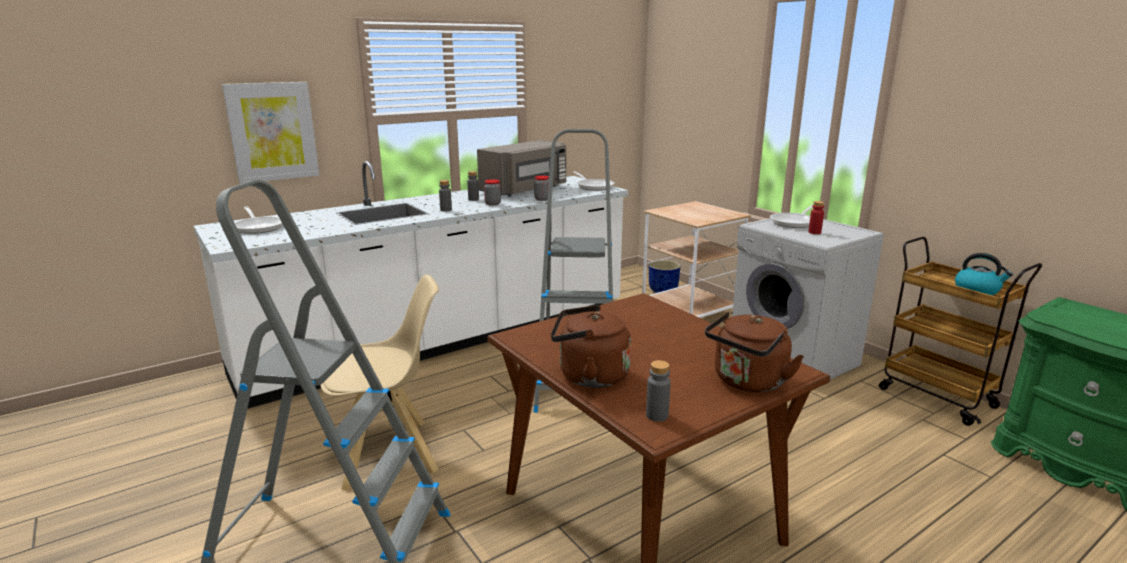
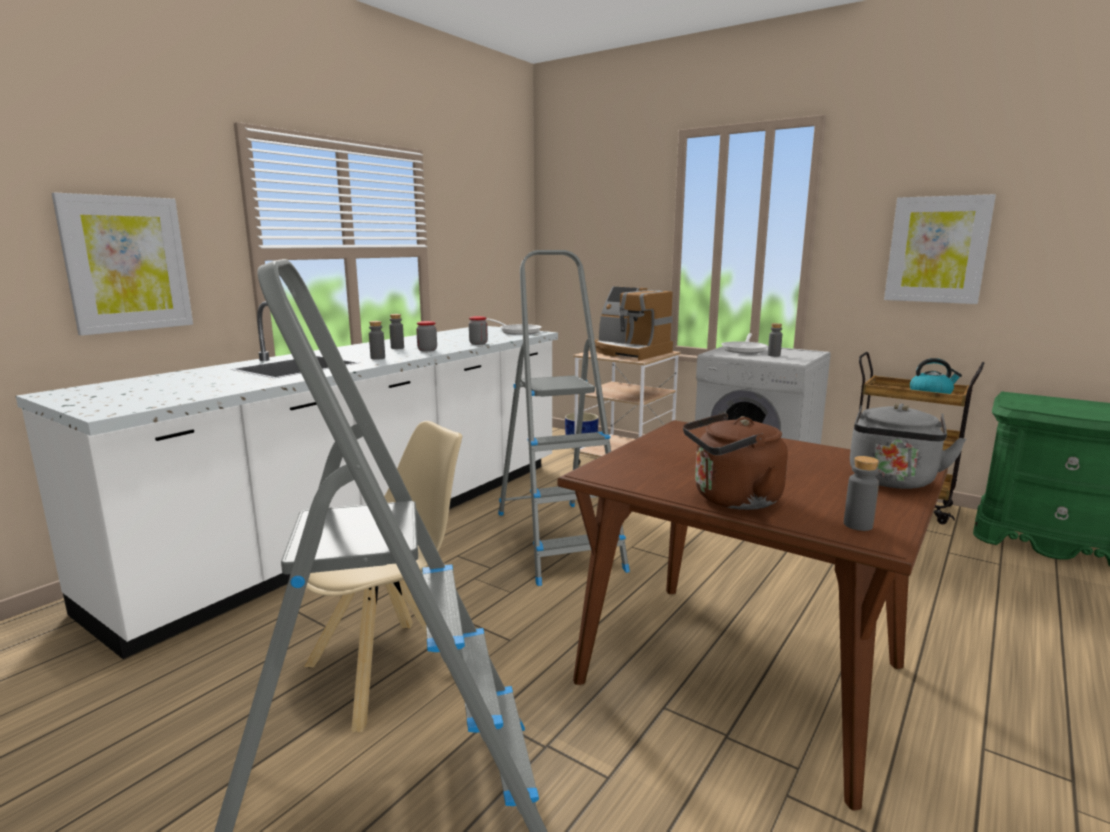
camera: 20 degrees left, 5 degrees down
frying pan [234,206,283,234] -> none
grey microwave [477,140,566,197] -> none
brown kettle [705,312,804,392] -> grey kettle [850,403,966,489]
red bottle [808,201,824,234] -> grey bottle [768,323,782,357]
none -> coffee machine [595,287,673,360]
none -> picture [884,194,996,304]

